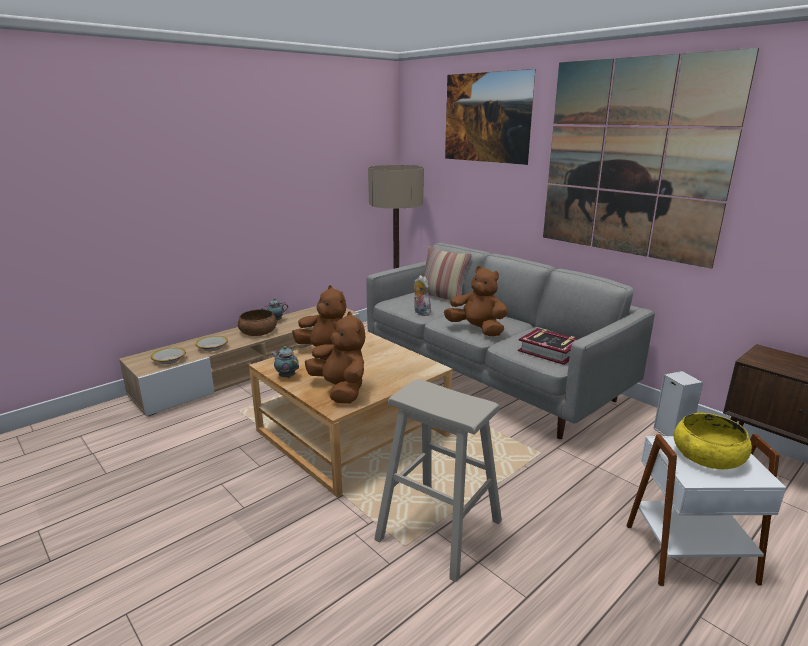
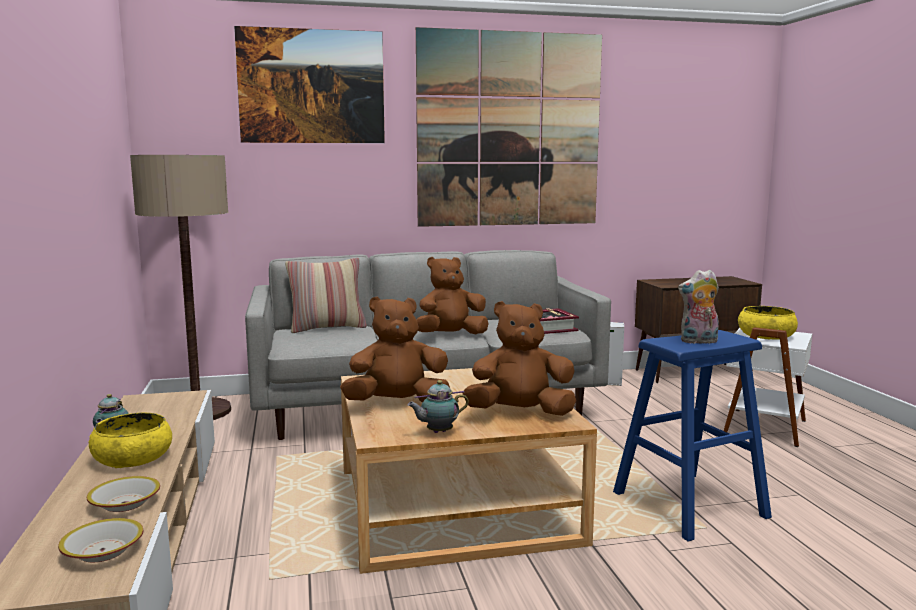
camera: 60 degrees left, 10 degrees down
brown bowl [238,309,277,336] -> yellow bowl [88,413,172,468]
beige stool [374,379,502,582] -> blue stool [613,330,772,541]
plush toy [414,275,431,316] -> plush toy moved to [678,270,719,344]

